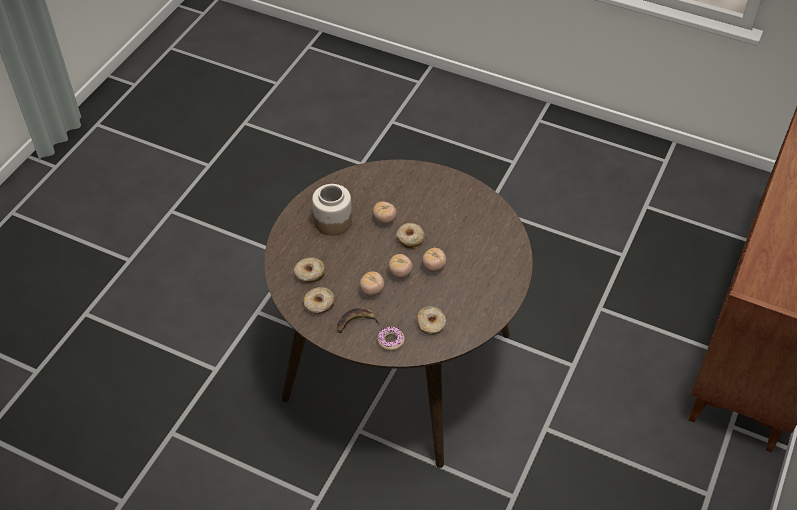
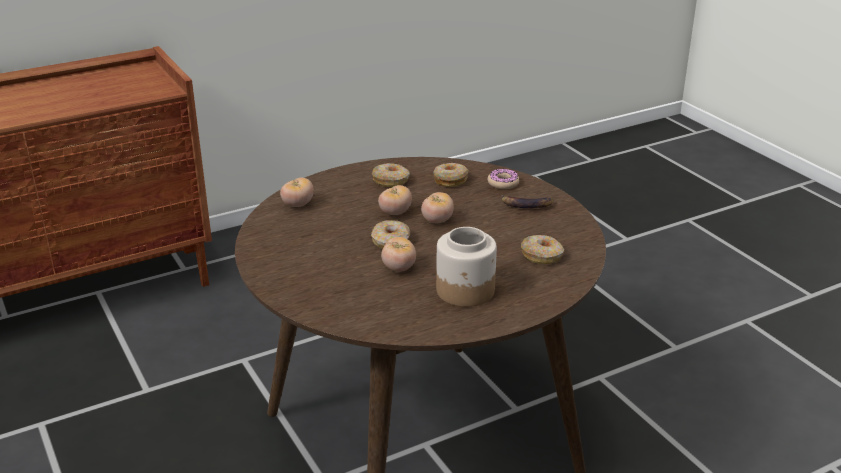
camera: 145 degrees left, 20 degrees down
donut [304,287,335,314] -> donut moved to [371,163,410,187]
tomato [359,271,384,297] -> tomato moved to [280,178,314,207]

